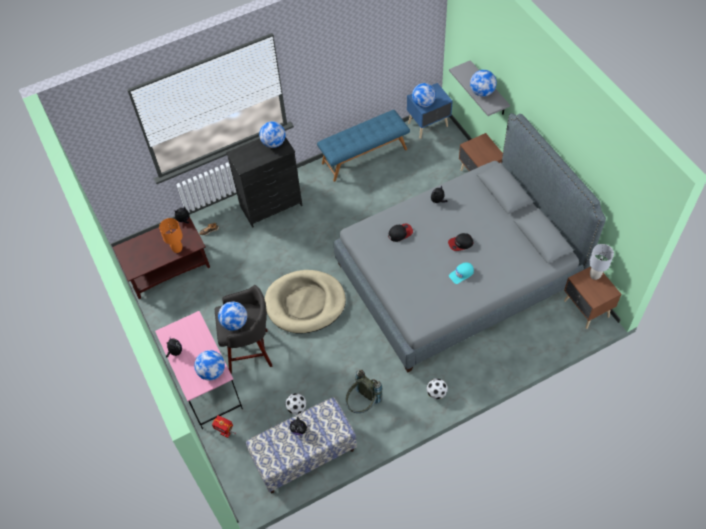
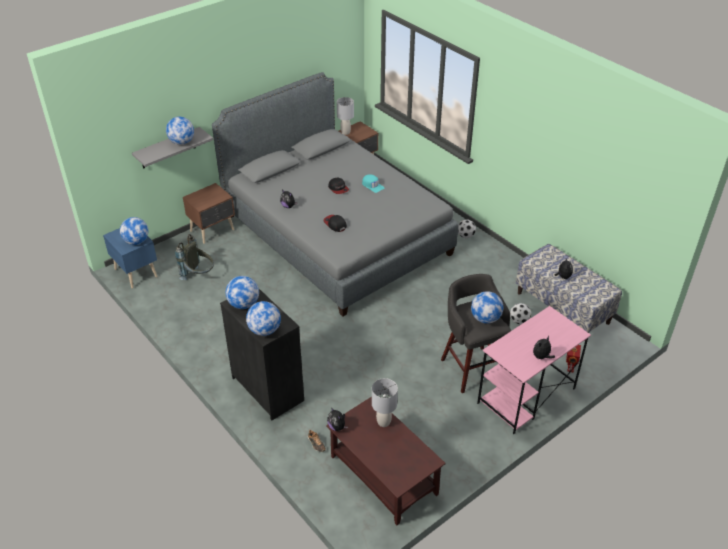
camera: 105 degrees left, 15 degrees down
orange table lamp [159,218,183,253] -> grey table lamp [372,378,398,427]
globe [194,350,225,380] -> globe moved to [246,301,281,336]
beige dog bed [265,270,346,333] -> none
blue bench [317,110,410,182] -> none
grey backpack [346,370,383,413] -> grey backpack moved to [175,234,214,280]

